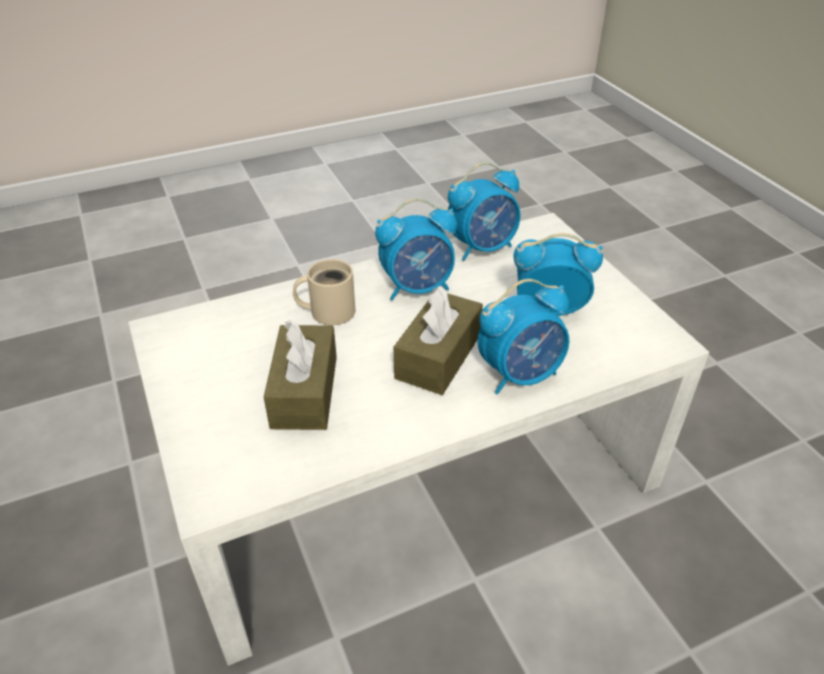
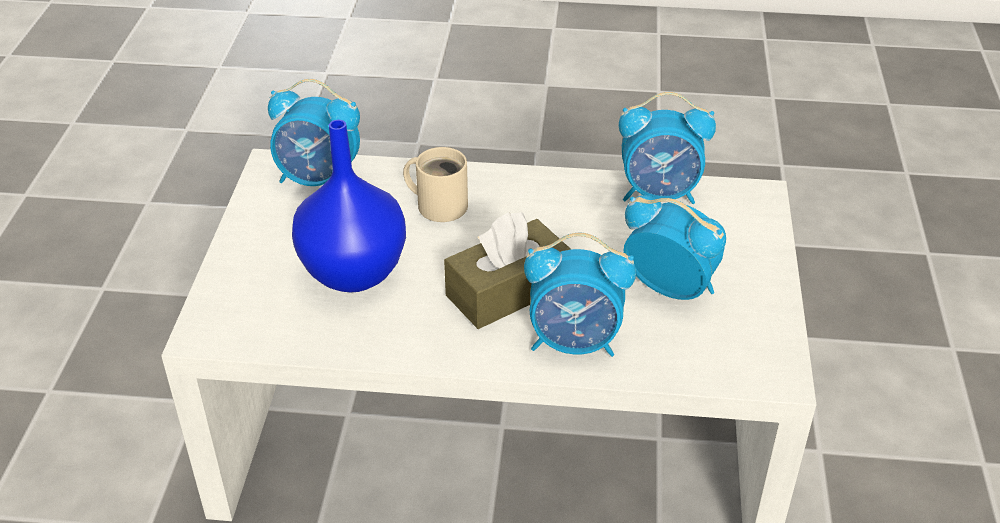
camera: 30 degrees right, 0 degrees up
brown tissue box [264,320,337,430] -> blue vase [292,120,406,293]
alarm clock [375,198,457,301] -> alarm clock moved to [268,79,360,186]

